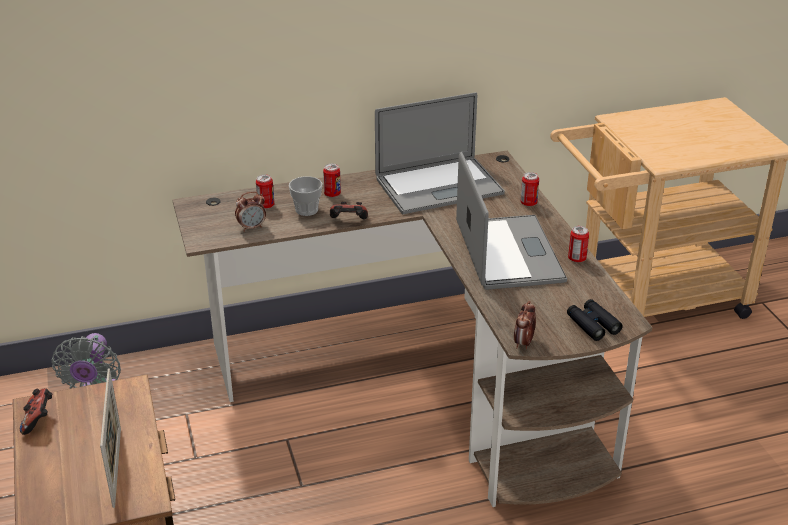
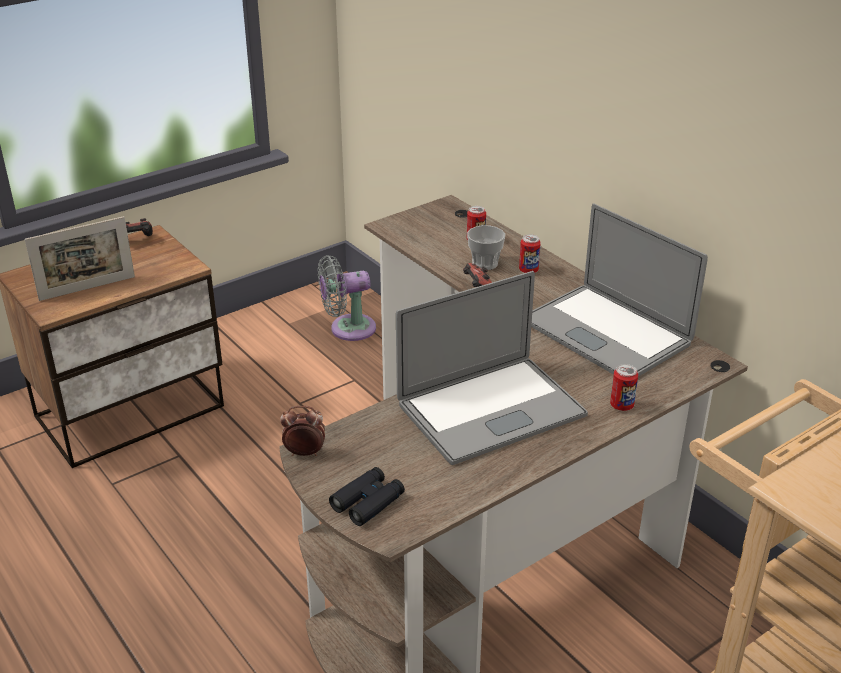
camera: 70 degrees right, 0 degrees up
alarm clock [235,192,266,232] -> none
can [568,226,589,263] -> none

